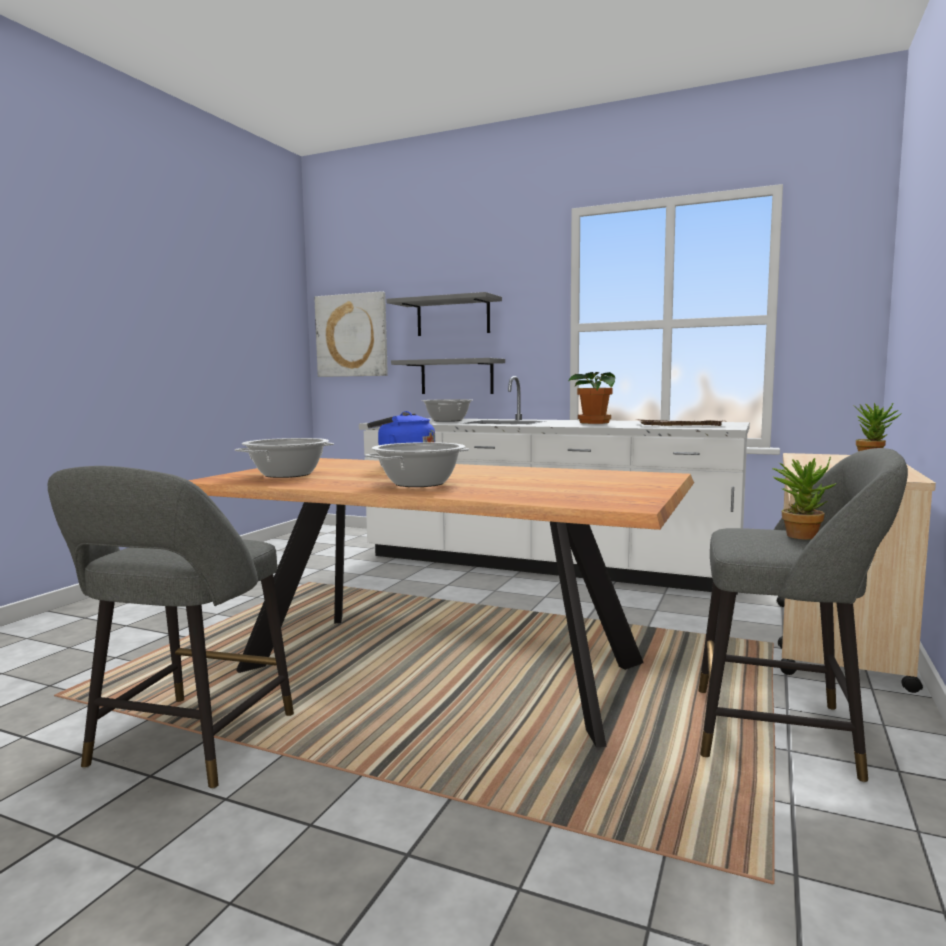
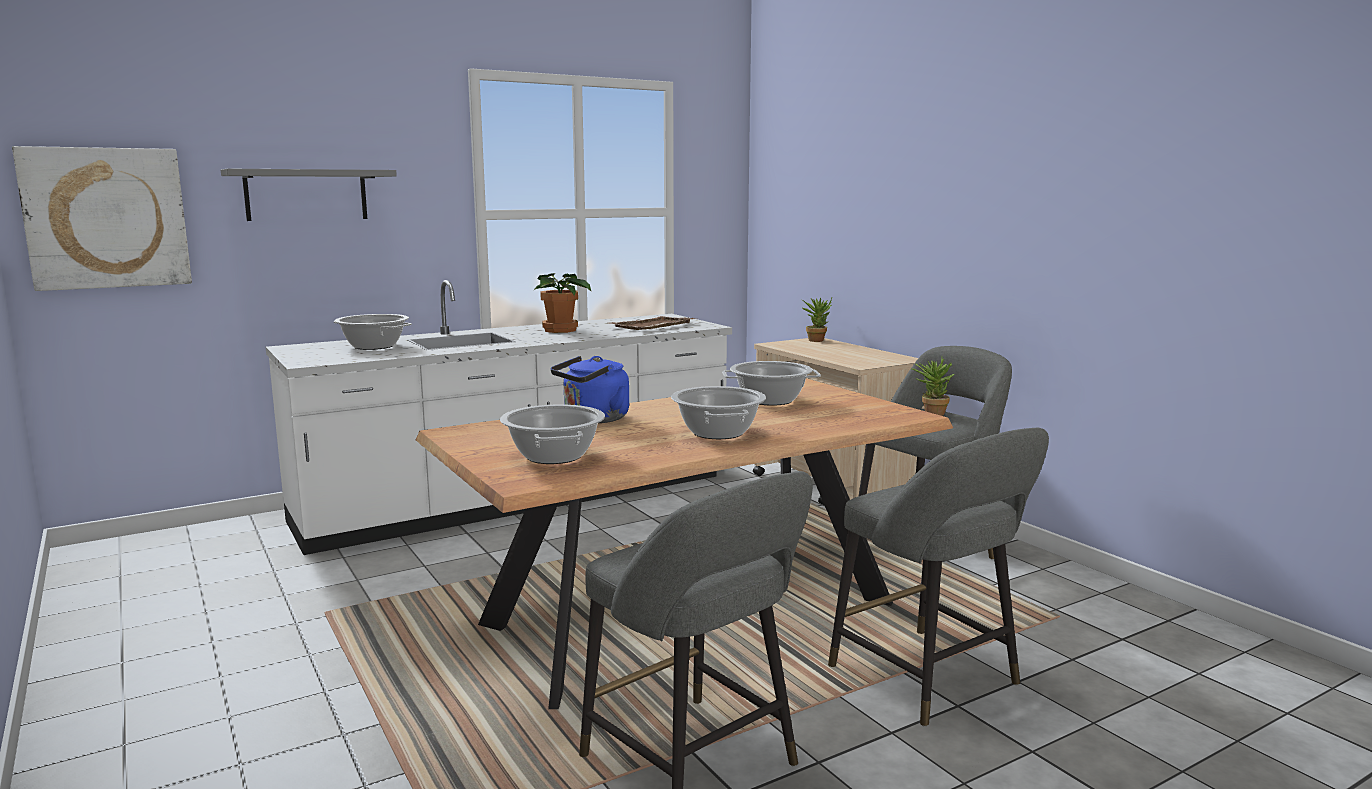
camera: 55 degrees left, 5 degrees up
grey shelf [391,358,505,394] -> none
none -> cooking pot [722,361,821,406]
none -> grey stool [828,428,1049,727]

